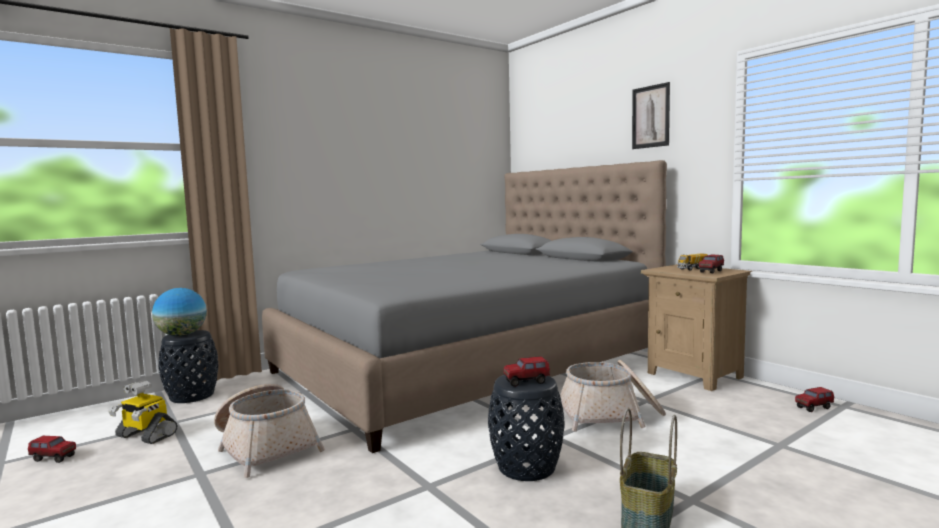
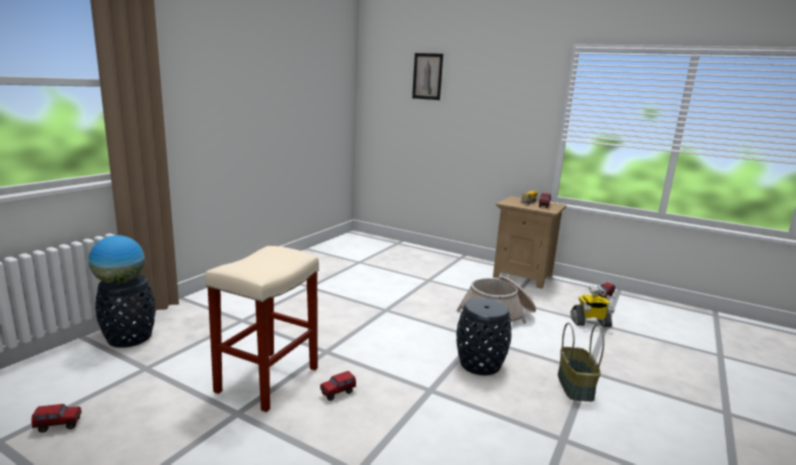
camera: 25 degrees left, 10 degrees up
toy robot [108,380,178,444] -> toy robot moved to [570,286,615,327]
basket [214,384,325,478] -> beige stool [205,246,319,412]
grey bed [262,160,667,453] -> none
toy truck [504,356,550,387] -> toy truck moved to [320,371,356,401]
picture [632,82,670,149] -> picture moved to [412,53,443,100]

